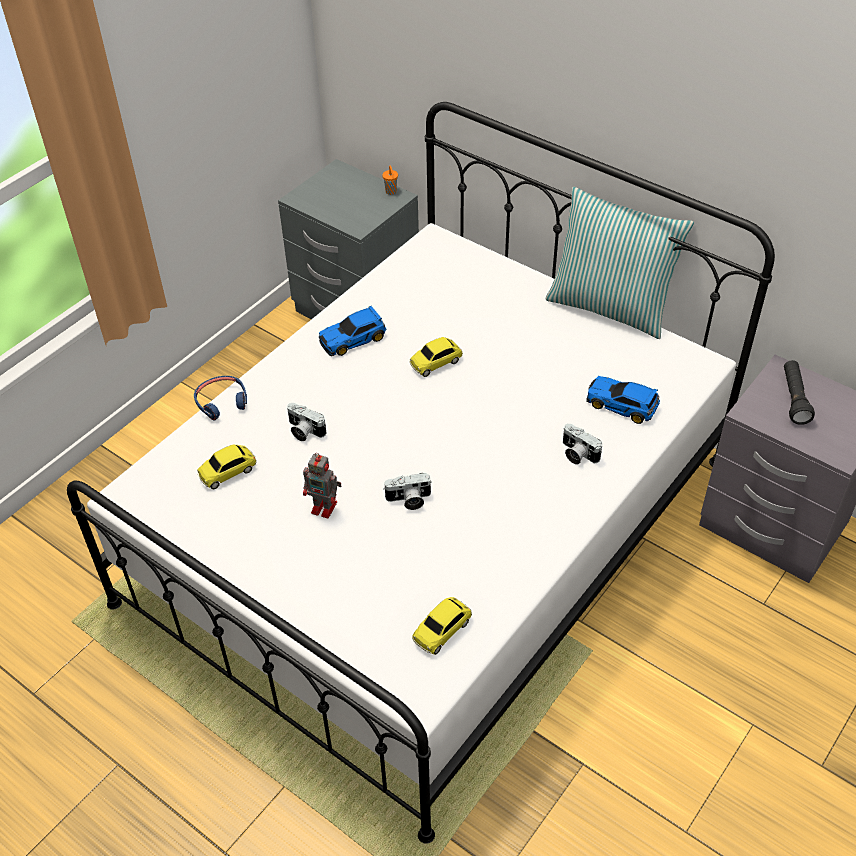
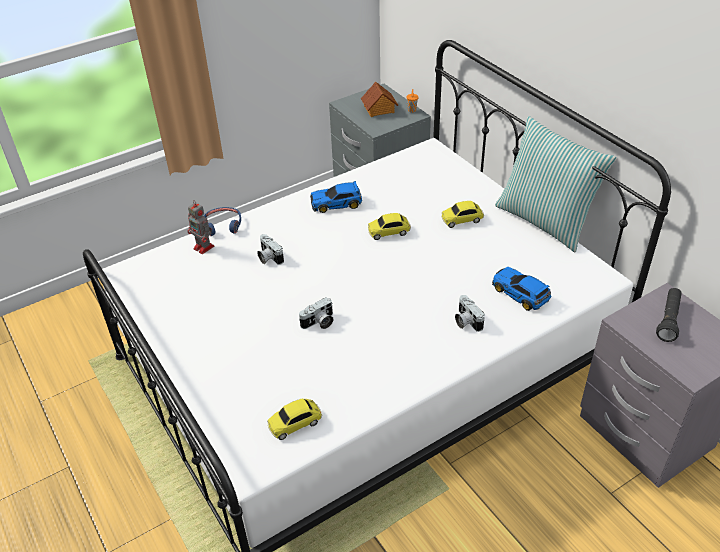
camera: 20 degrees right, 5 degrees down
toy car [197,445,257,489] -> toy car moved to [441,201,484,228]
toy robot [303,453,342,519] -> toy robot moved to [187,200,214,254]
camera [383,473,432,510] -> camera turned 45 degrees counterclockwise [299,297,333,329]
none -> toy house [361,81,398,117]

